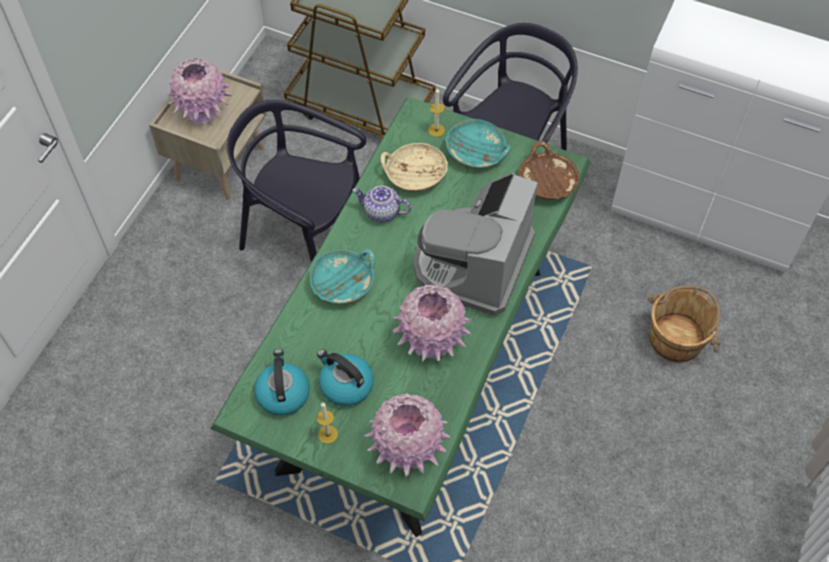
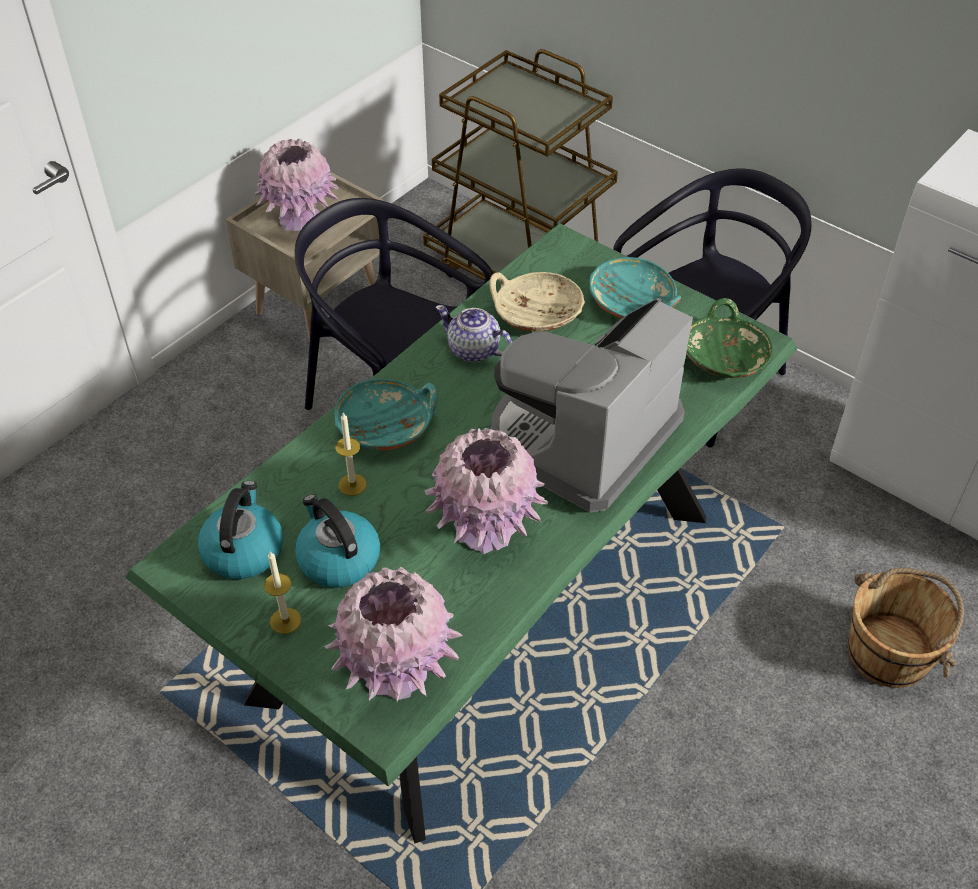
camera: 15 degrees right, 10 degrees down
candle [428,88,445,137] -> candle moved to [335,412,367,496]
brown bowl [518,141,579,200] -> green bowl [686,298,773,378]

